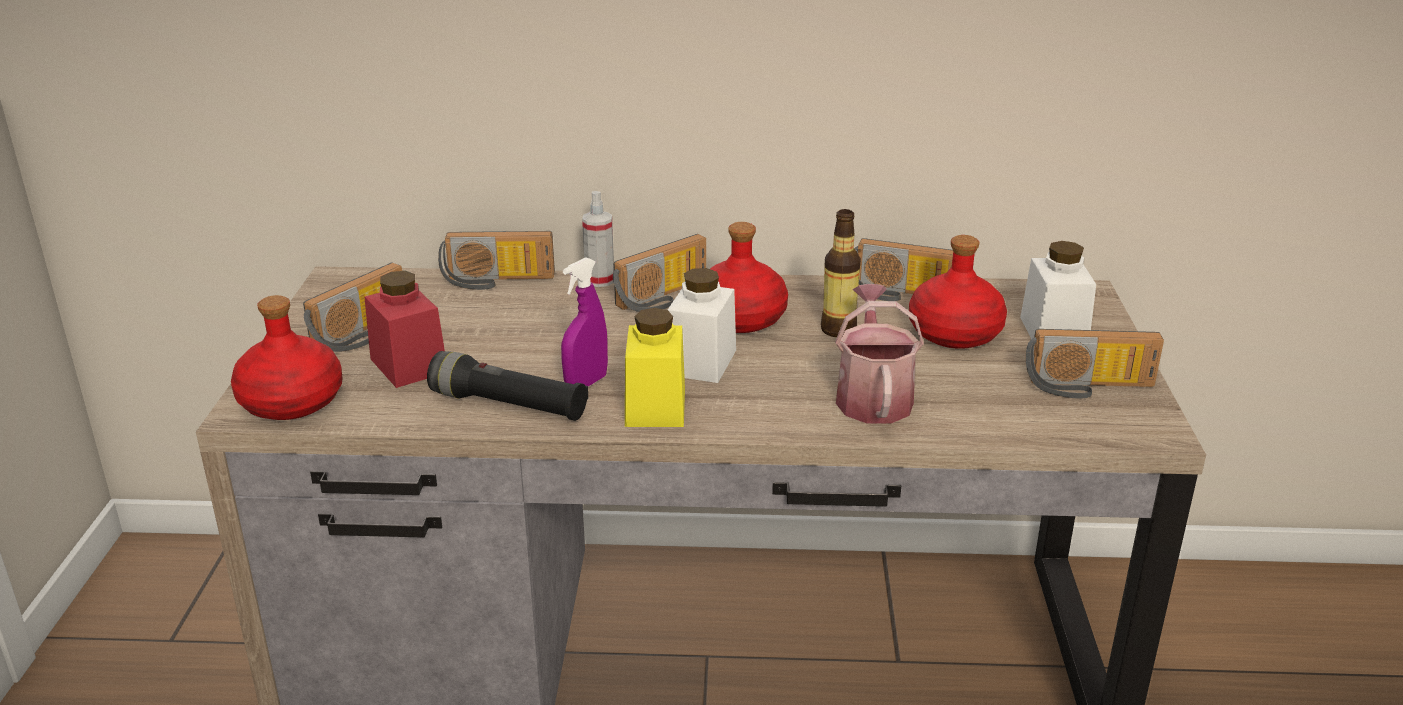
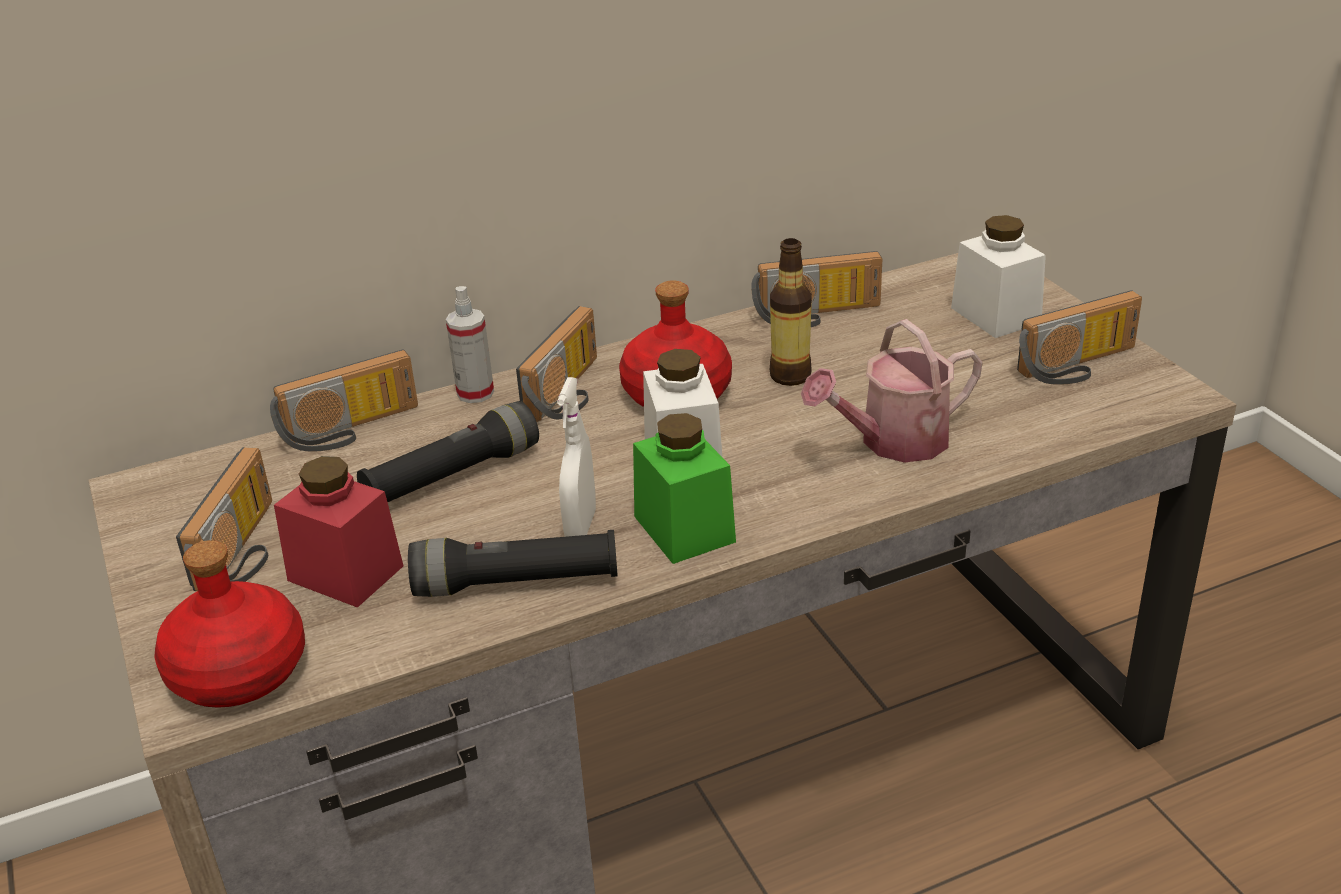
camera: 25 degrees left, 5 degrees up
purple spray bottle [561,257,608,387] -> white spray bottle [557,377,596,537]
yellow jar [625,308,685,427] -> green jar [633,413,736,564]
watering can [835,284,924,424] -> watering can turned 90 degrees counterclockwise [801,319,983,463]
red bottle [909,235,1007,349] -> none
none -> black flashlight [357,401,539,502]

